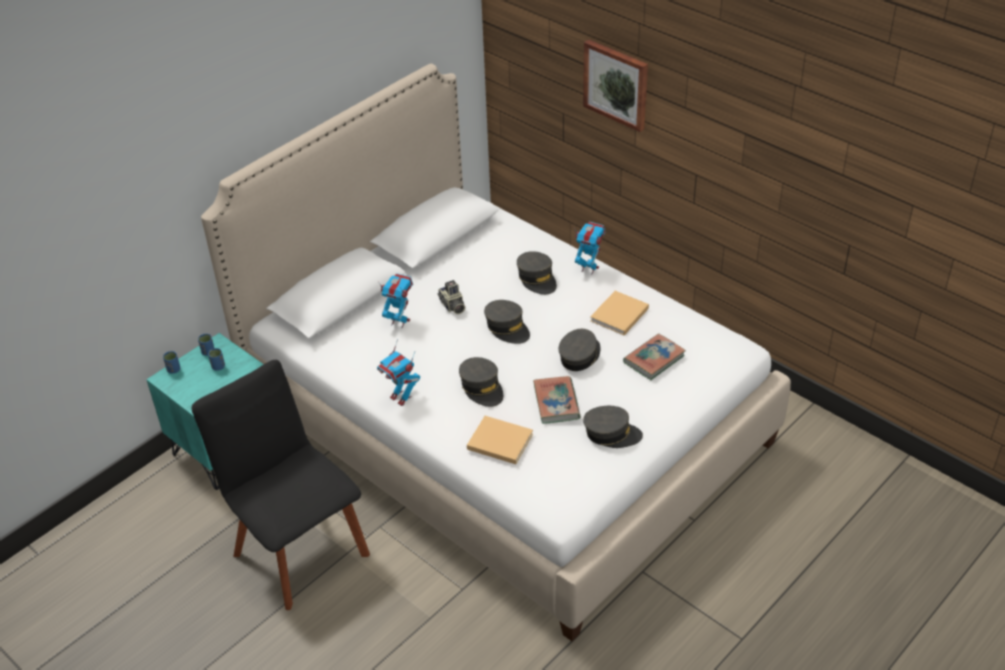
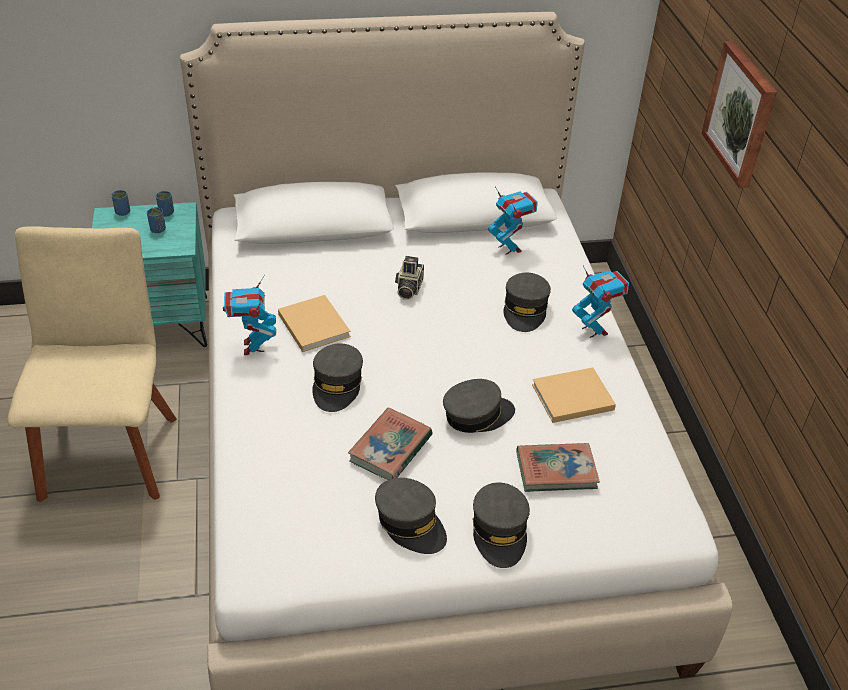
camera: 35 degrees right, 0 degrees up
black chair [191,360,370,610] -> beige chair [7,226,177,502]
toy robot [378,273,413,328] -> toy robot moved to [488,186,538,255]
beige book [467,416,533,464] -> beige book moved to [278,295,351,352]
grey cap [484,300,530,344] -> grey cap moved to [472,482,530,568]

